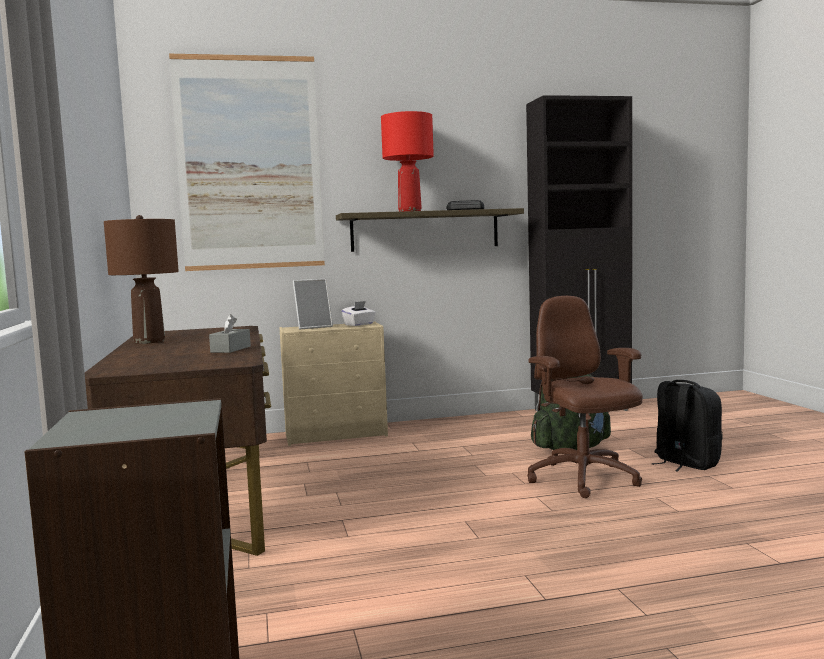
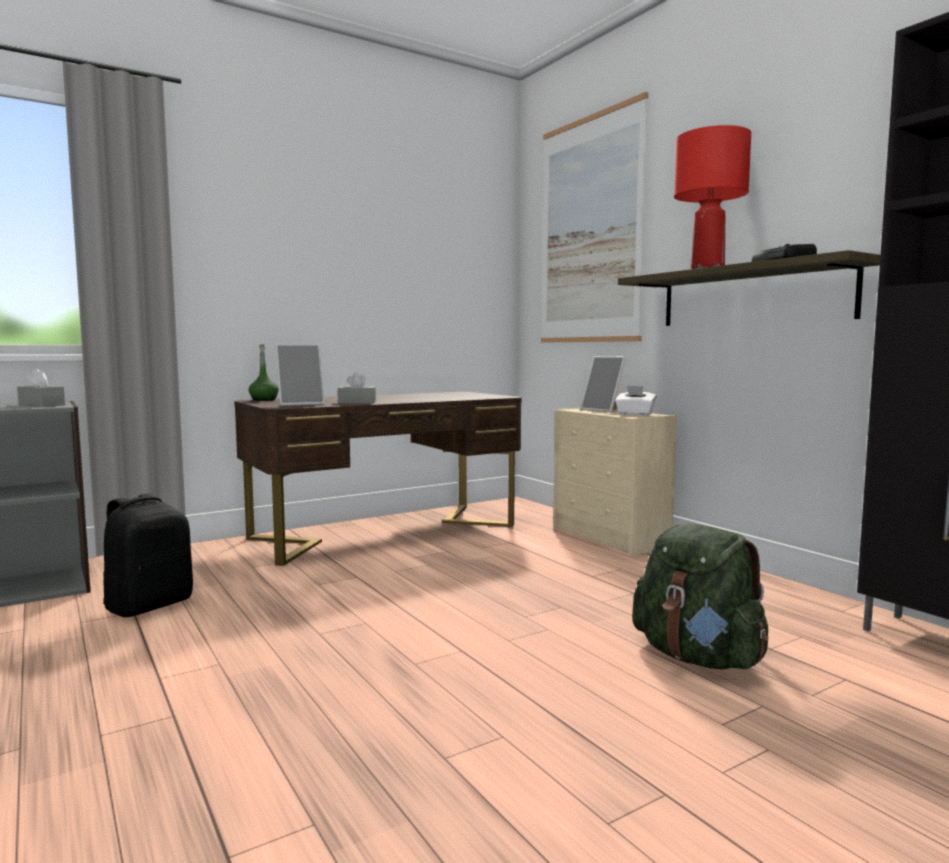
camera: 70 degrees right, 0 degrees up
brown table lamp [104,215,179,344] -> none
brown office chair [528,296,643,498] -> none
black backpack [652,380,723,472] -> black backpack moved to [103,493,193,617]
none -> grey tissue box [17,368,65,407]
none -> green bottle [249,344,279,401]
none -> picture frame [275,344,325,406]

